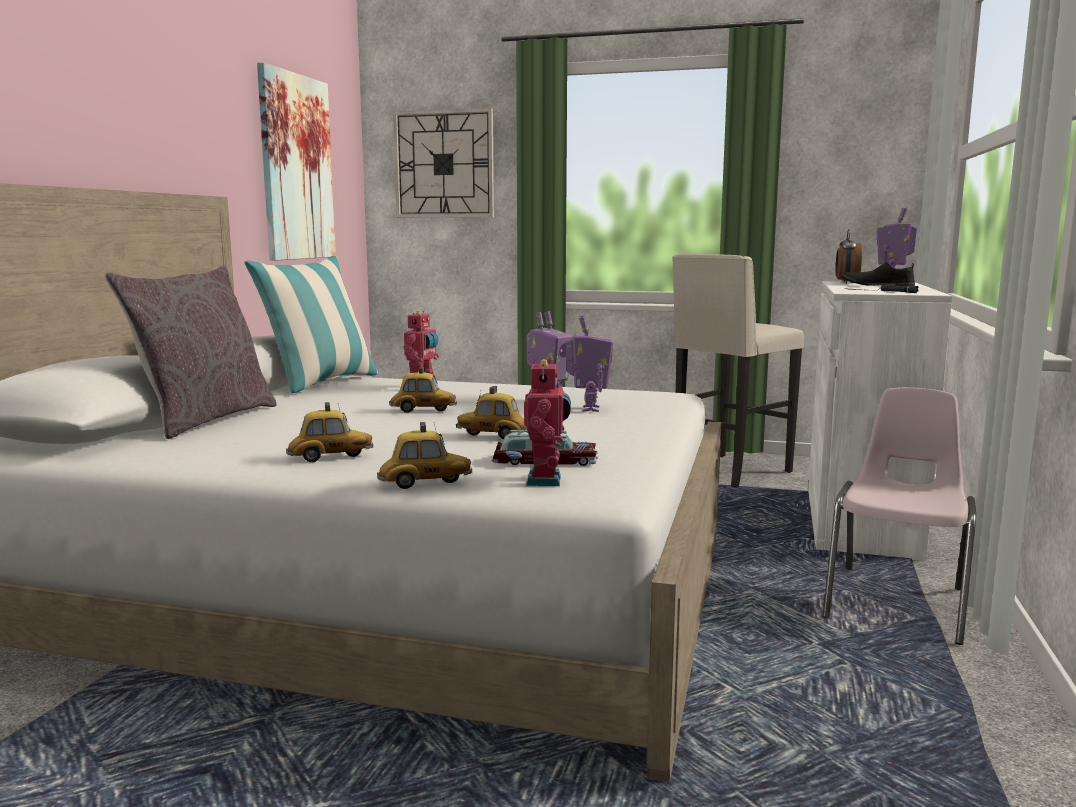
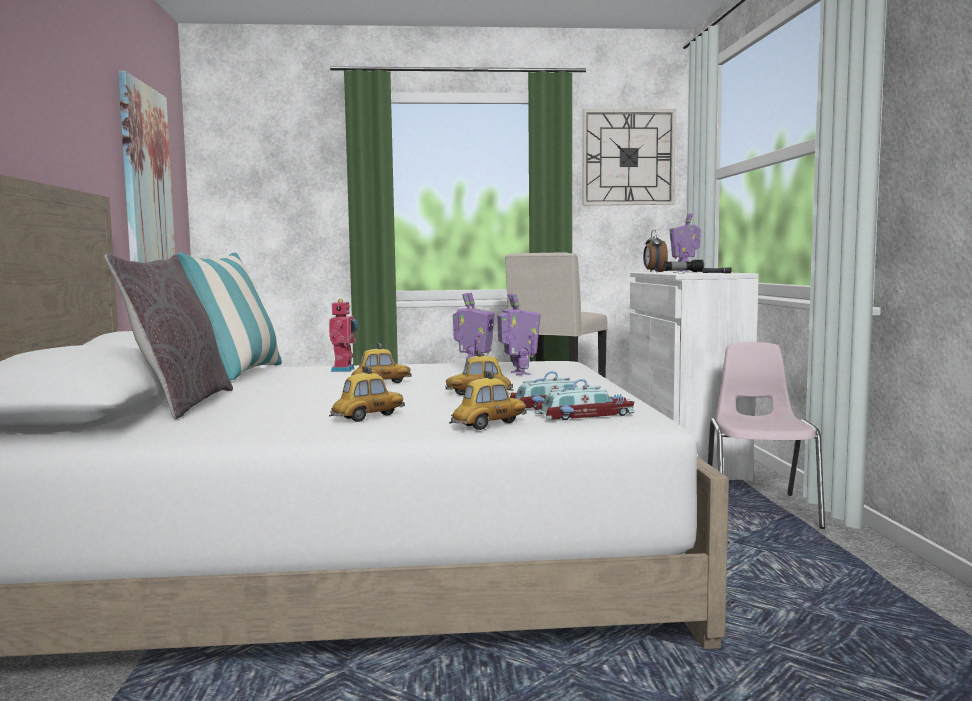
camera: 20 degrees left, 5 degrees down
wall clock [393,108,494,218] -> wall clock moved to [582,109,676,205]
toy robot [524,359,571,486] -> toy car [534,379,635,420]
black shoe [841,262,915,286] -> flashlight [664,259,704,272]

